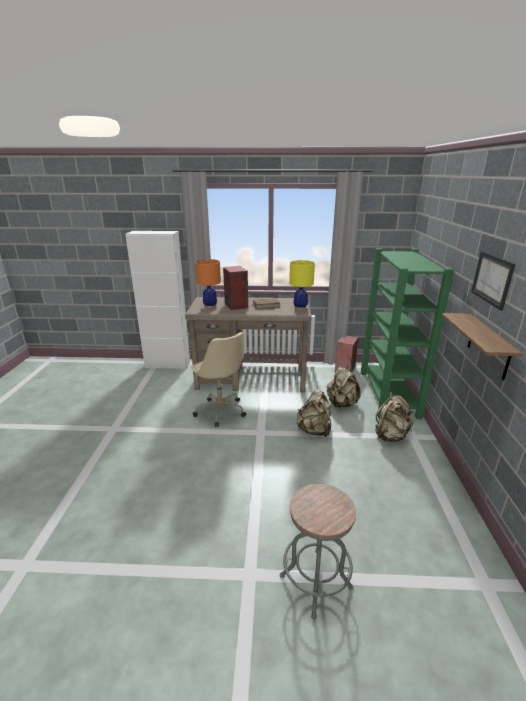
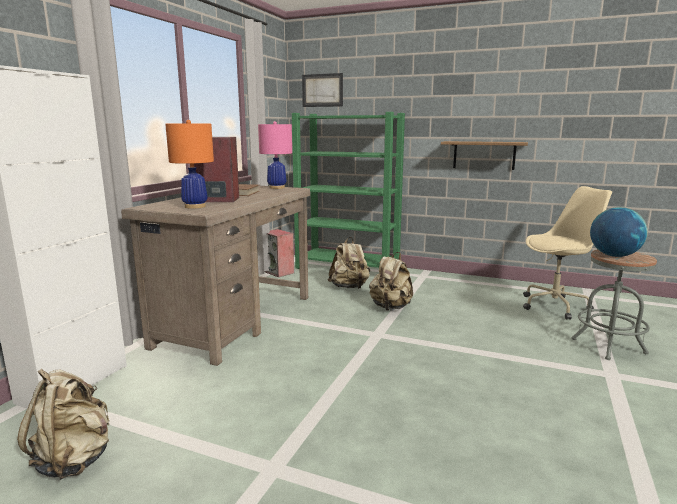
camera: 70 degrees left, 10 degrees down
beige office chair [191,332,246,427] -> beige office chair moved to [523,186,612,320]
yellow table lamp [289,260,315,310] -> pink table lamp [258,121,292,189]
beige backpack [375,392,413,442] -> beige backpack moved to [17,369,110,480]
picture [471,251,516,311] -> picture moved to [302,73,343,107]
none -> globe [590,207,648,257]

